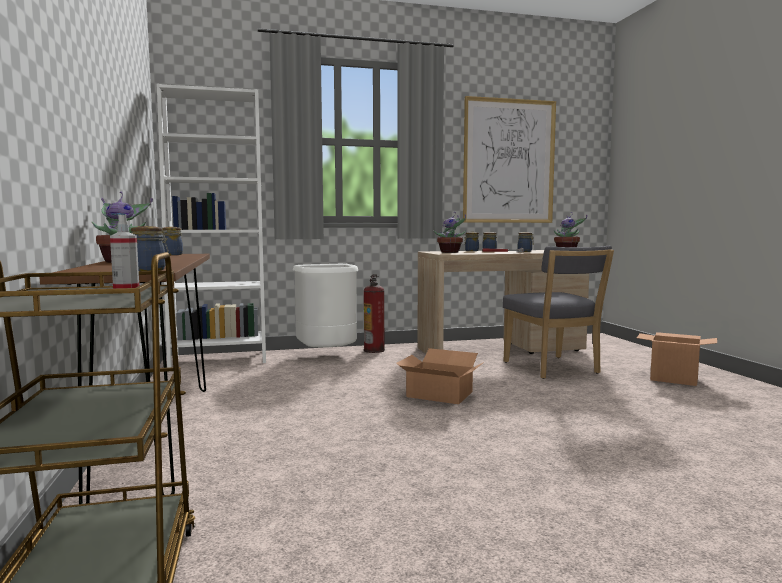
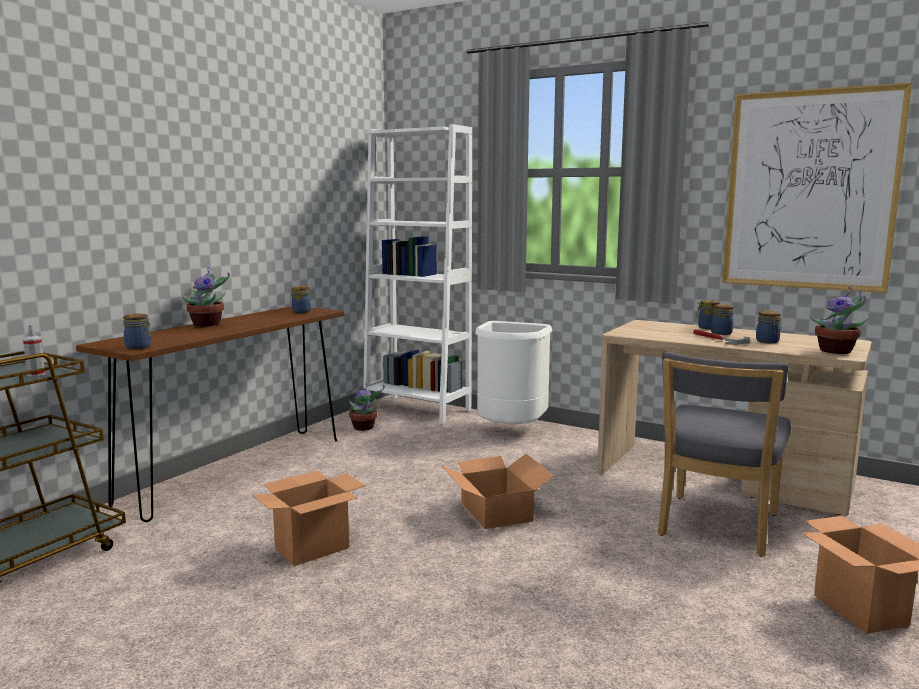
camera: 45 degrees right, 5 degrees up
fire extinguisher [364,275,385,353] -> none
potted plant [434,212,466,253] -> potted plant moved to [349,383,384,431]
none -> cardboard box [252,471,366,566]

